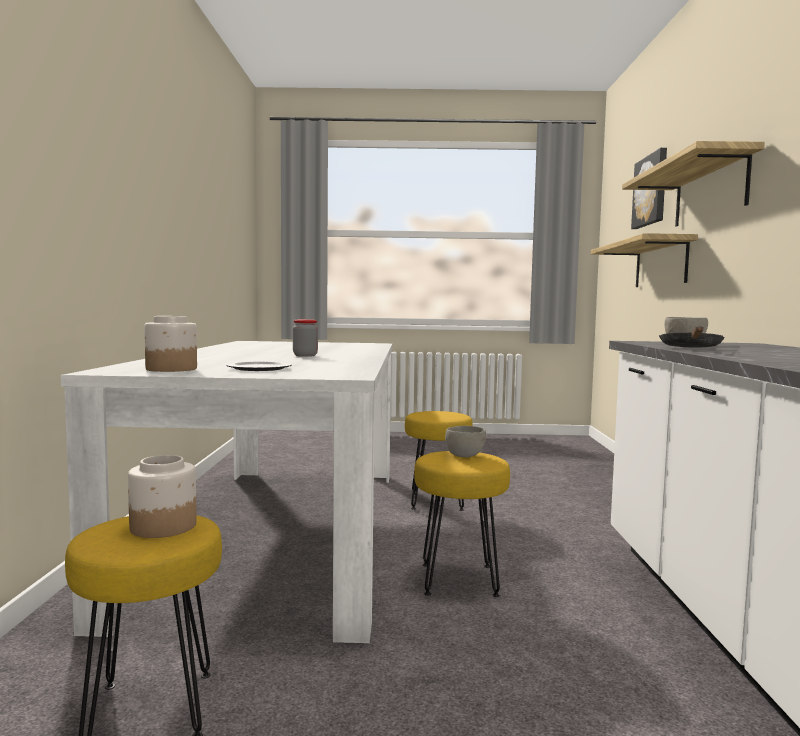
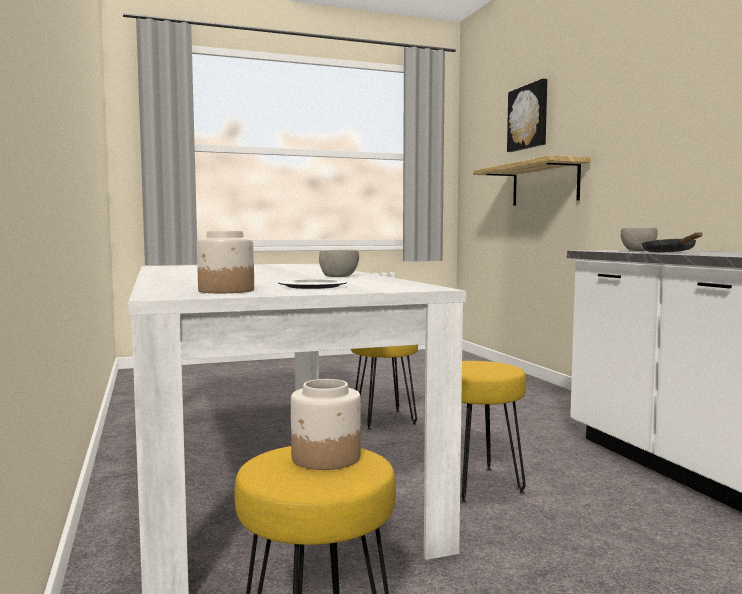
camera: 20 degrees left, 0 degrees up
jar [293,319,318,357] -> none
grey bowl [445,425,486,457] -> grey bowl moved to [319,250,359,277]
shelf [622,141,765,227] -> none

